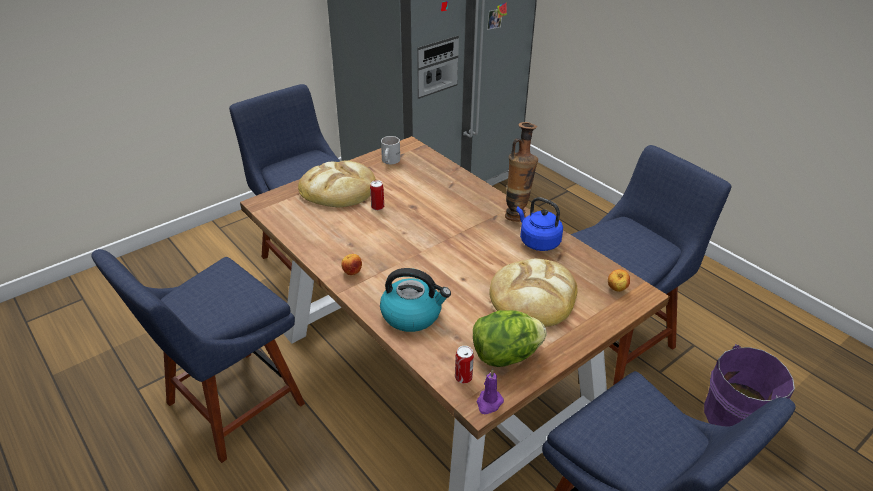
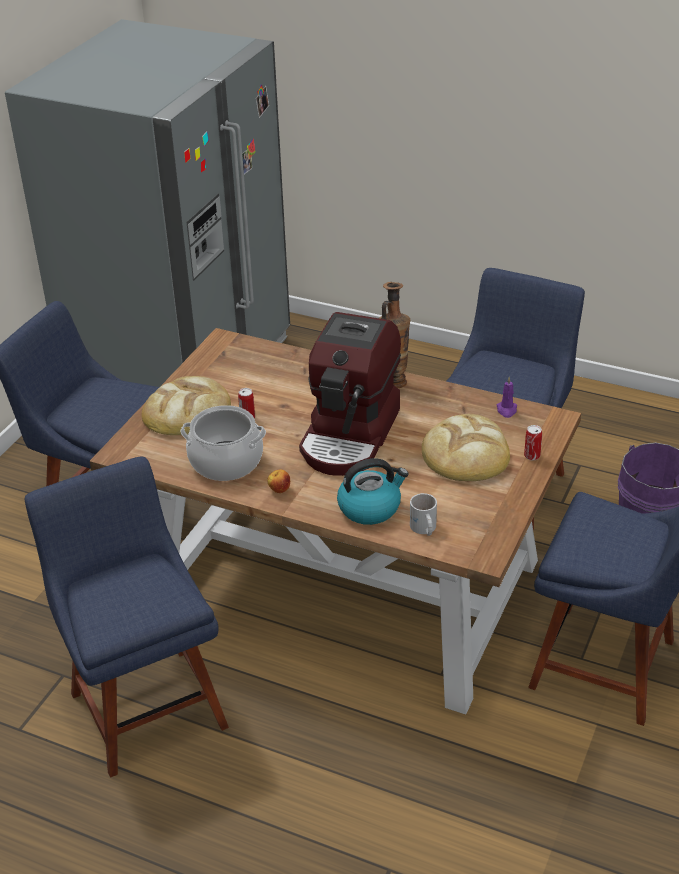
camera: 25 degrees left, 0 degrees up
blue chair [91,249,305,463] -> blue chair turned 135 degrees clockwise [25,457,229,778]
white mug [381,136,400,164] -> white mug moved to [410,493,437,536]
can [455,346,474,384] -> can moved to [524,425,542,460]
lettuce [473,310,546,367] -> none
purple candle [477,369,504,414] -> purple candle moved to [496,376,517,418]
blue kettle [516,197,563,251] -> none
apple [608,269,630,292] -> none
none -> cooking pot [180,405,266,481]
none -> coffee machine [299,312,401,476]

